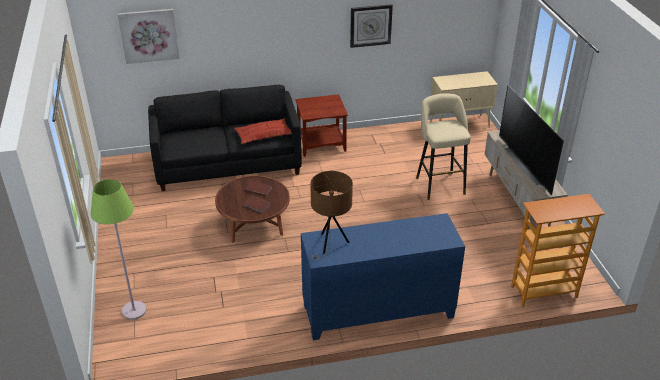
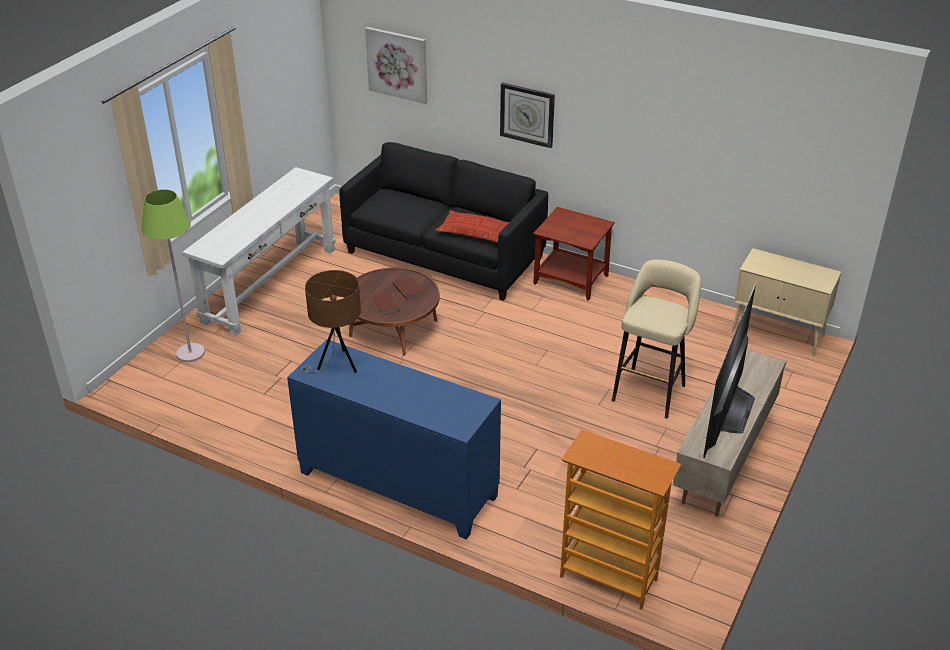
camera: 40 degrees right, 0 degrees up
wall clock [350,4,393,48] -> wall clock moved to [500,82,555,148]
none -> white console table [182,167,336,336]

